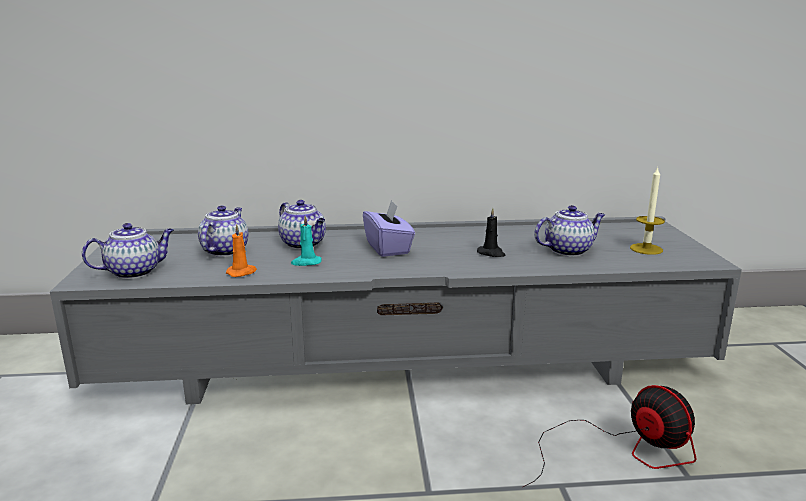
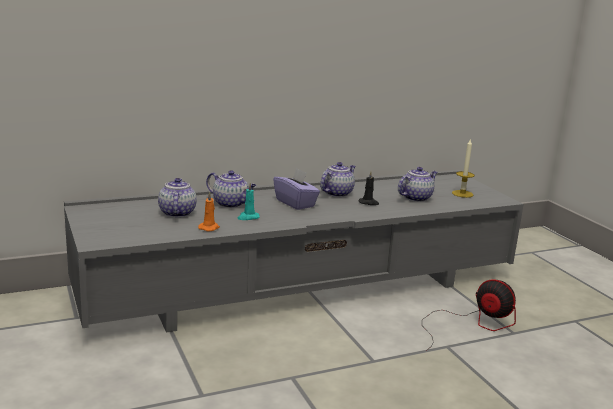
camera: 20 degrees left, 0 degrees up
teapot [82,223,174,279] -> teapot moved to [320,162,356,197]

